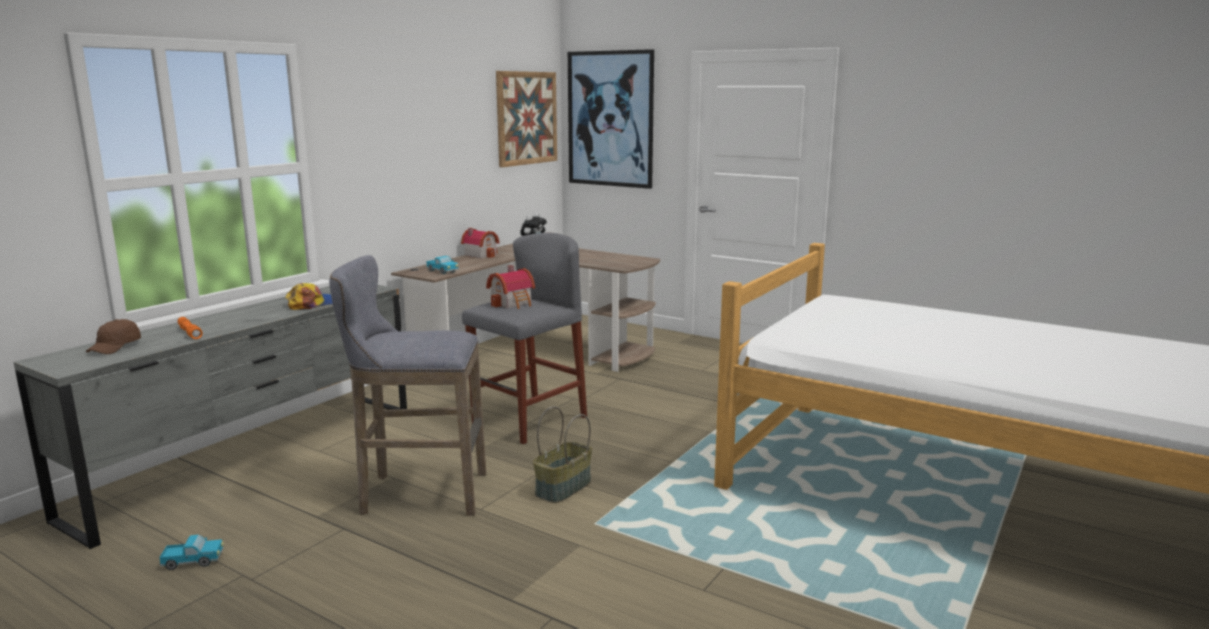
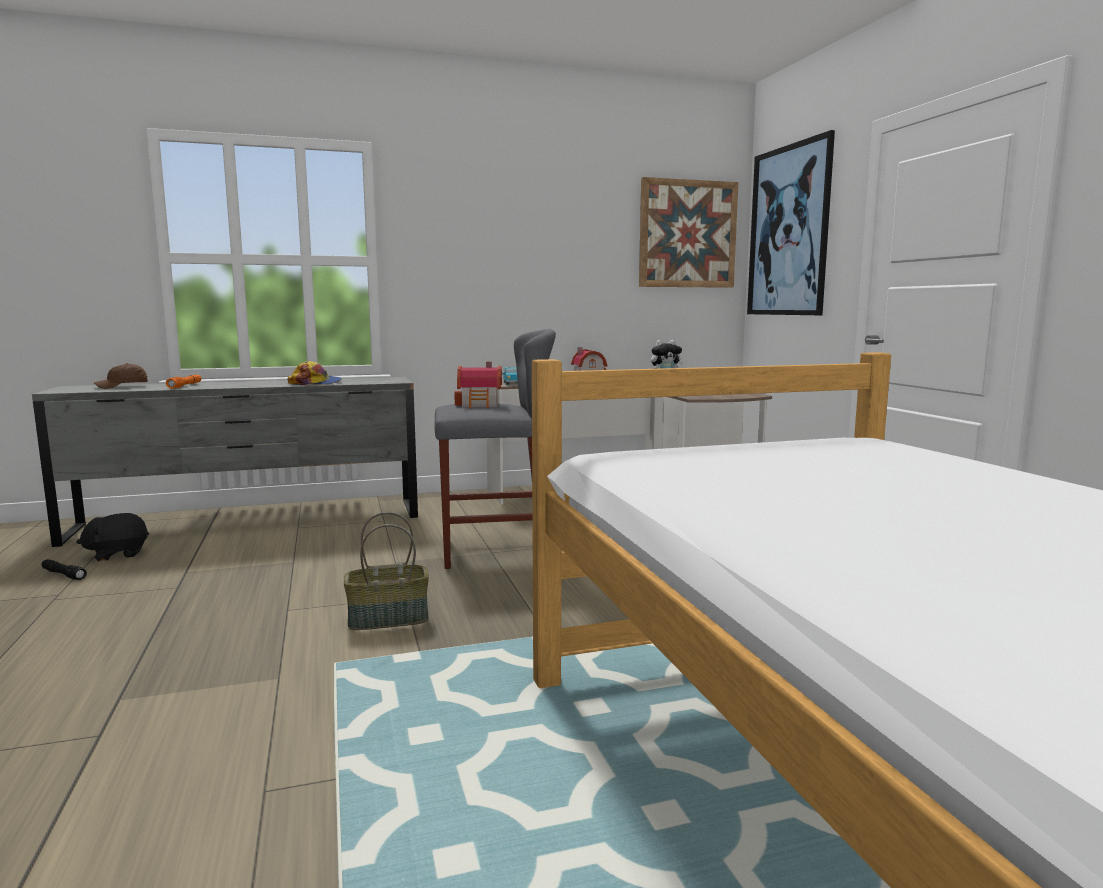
camera: 40 degrees right, 5 degrees down
toy truck [159,535,224,570] -> black flashlight [41,559,87,580]
grey stool [329,255,486,516] -> none
none -> black plush toy [77,513,149,562]

